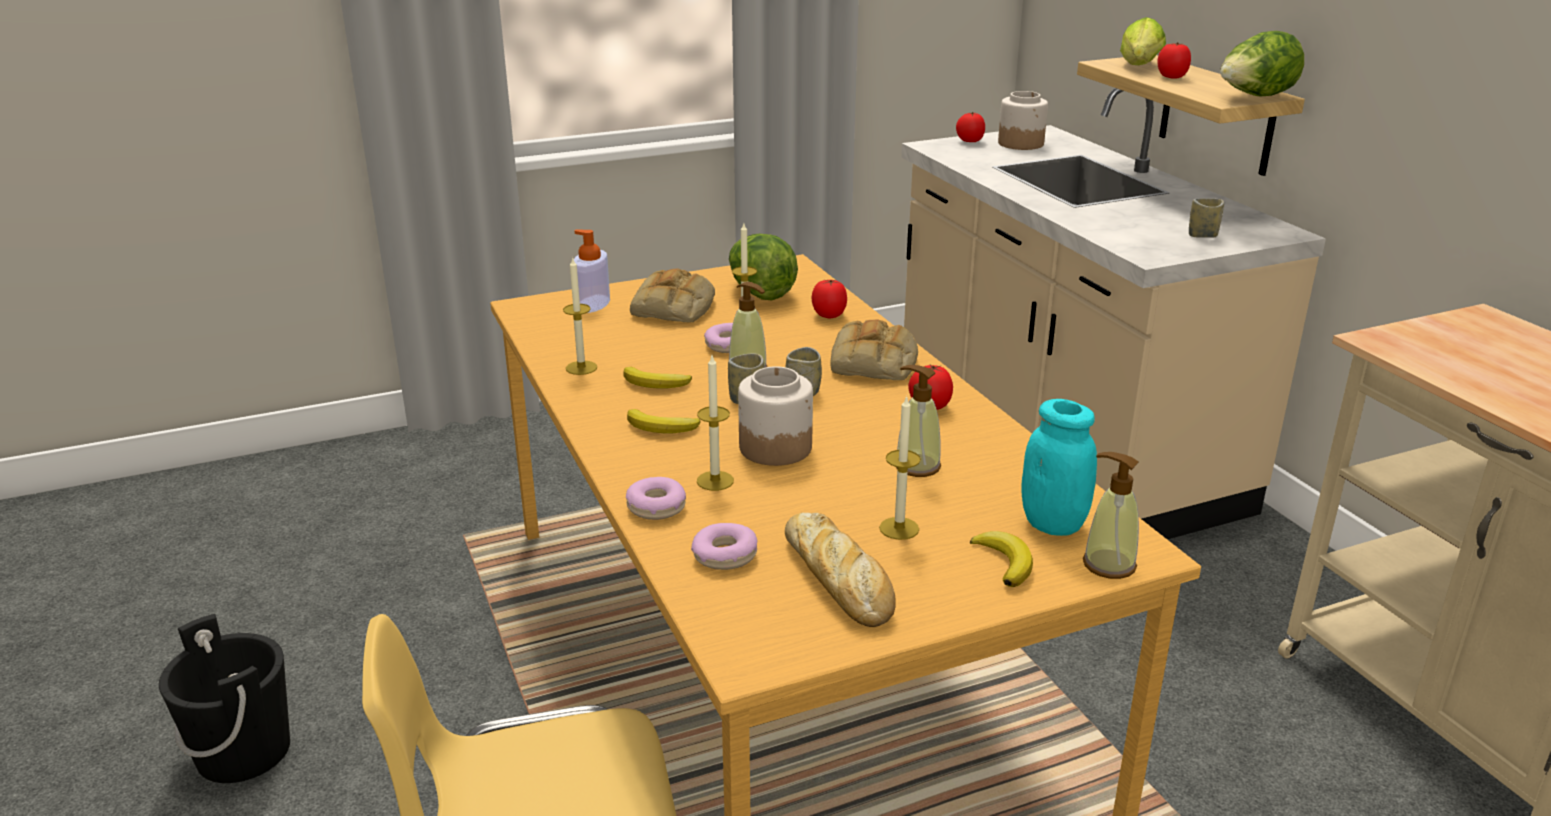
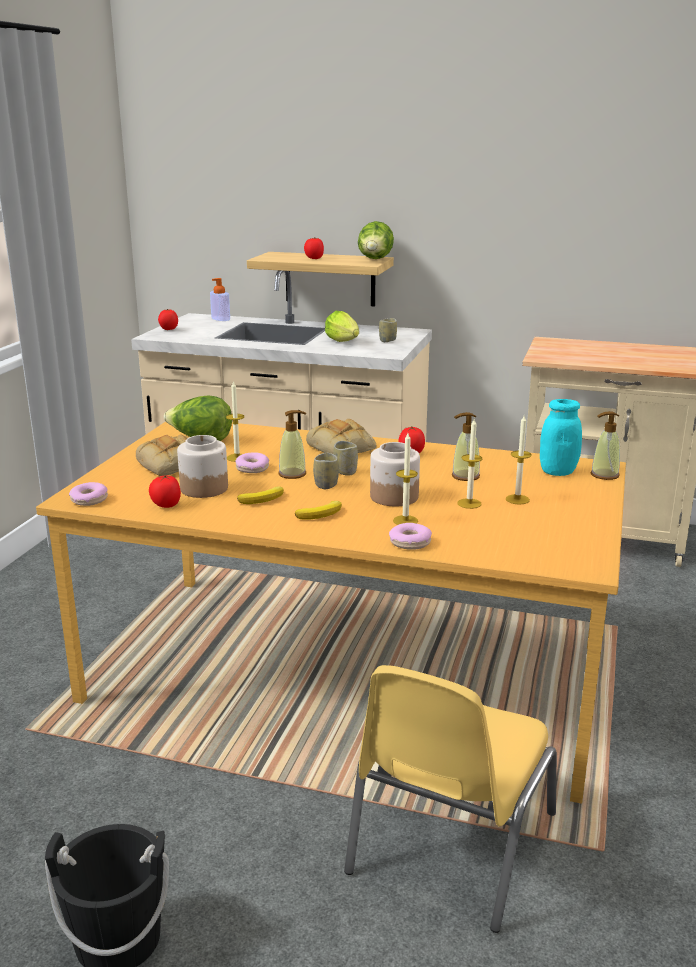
camera: 50 degrees left, 5 degrees down
candle [563,257,597,375] -> candle moved to [457,419,482,509]
soap dispenser [574,230,610,313] -> soap dispenser moved to [210,278,230,321]
donut [691,523,757,570] -> donut moved to [69,482,108,506]
bread [785,513,896,627] -> none
tomato [812,280,847,318] -> tomato moved to [149,475,181,508]
banana [970,531,1033,587] -> none
jar [998,91,1048,150] -> jar moved to [177,435,228,498]
lettuce [1120,17,1166,65] -> lettuce moved to [325,311,359,342]

